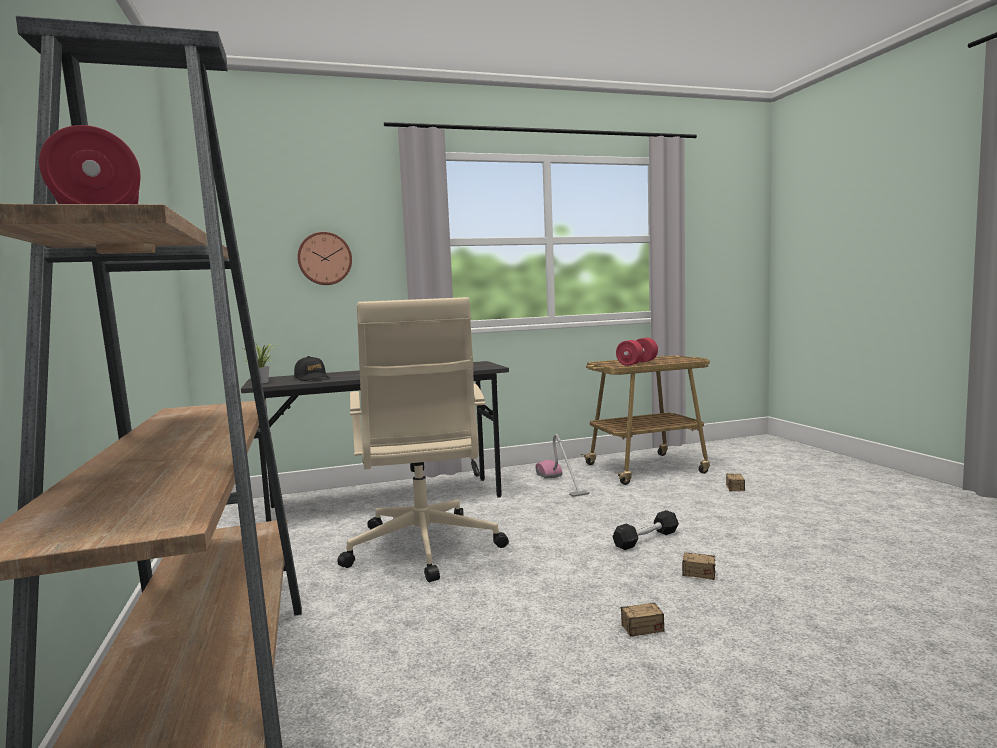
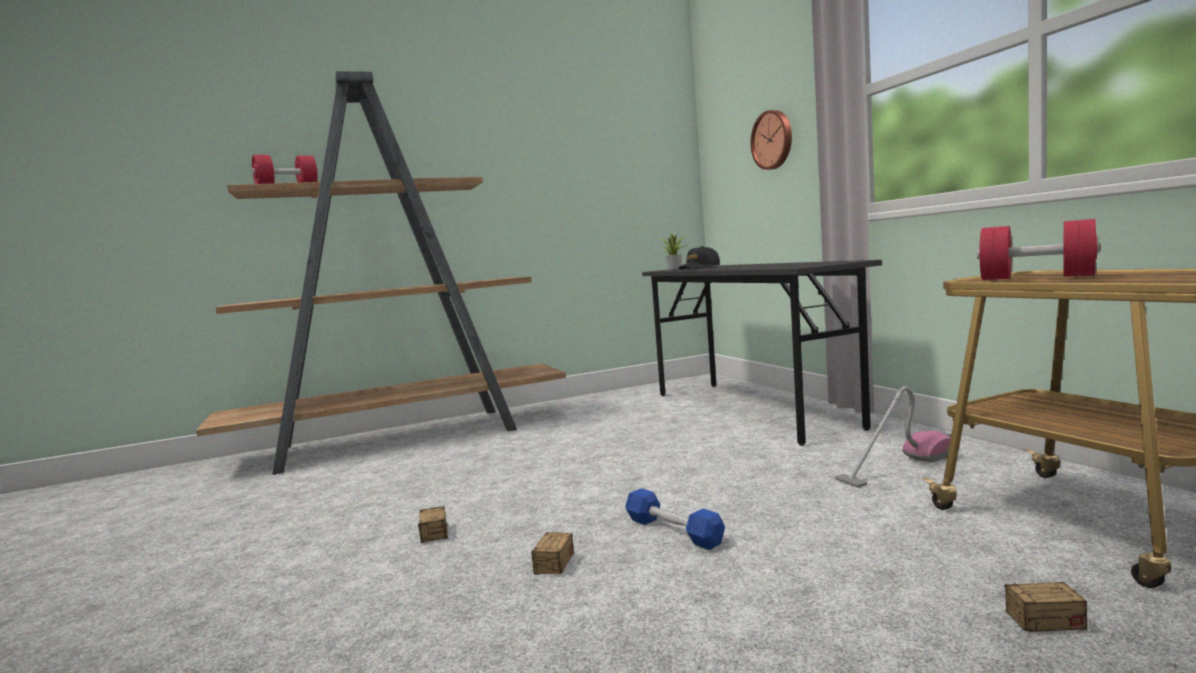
camera: 85 degrees right, 0 degrees up
beige office chair [337,297,509,582] -> none
black dumbbell [613,510,679,550] -> blue dumbbell [625,488,725,550]

